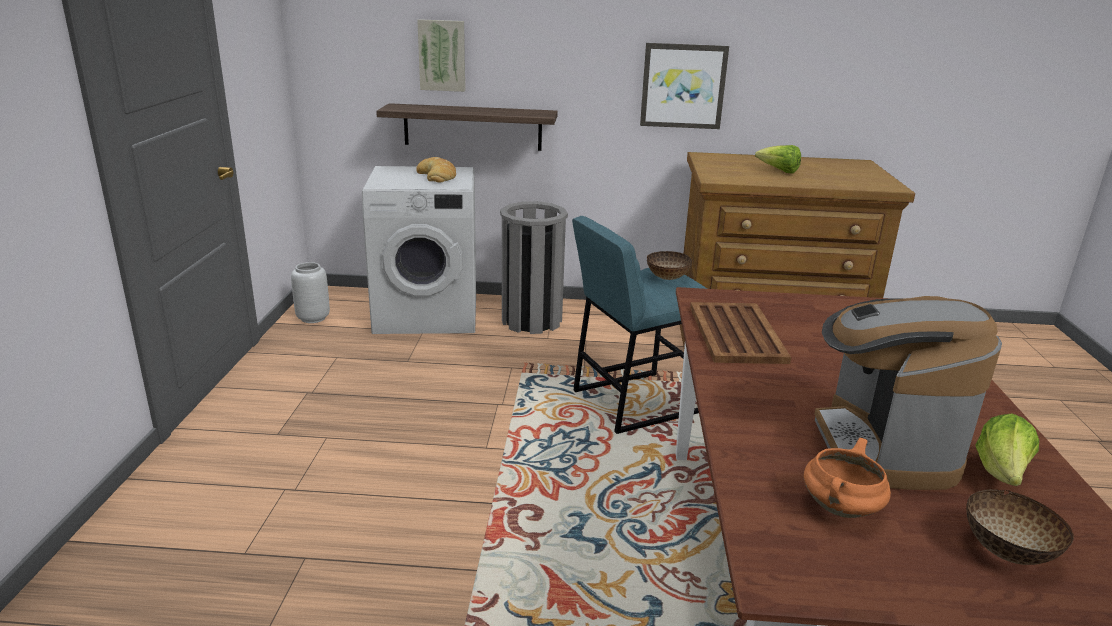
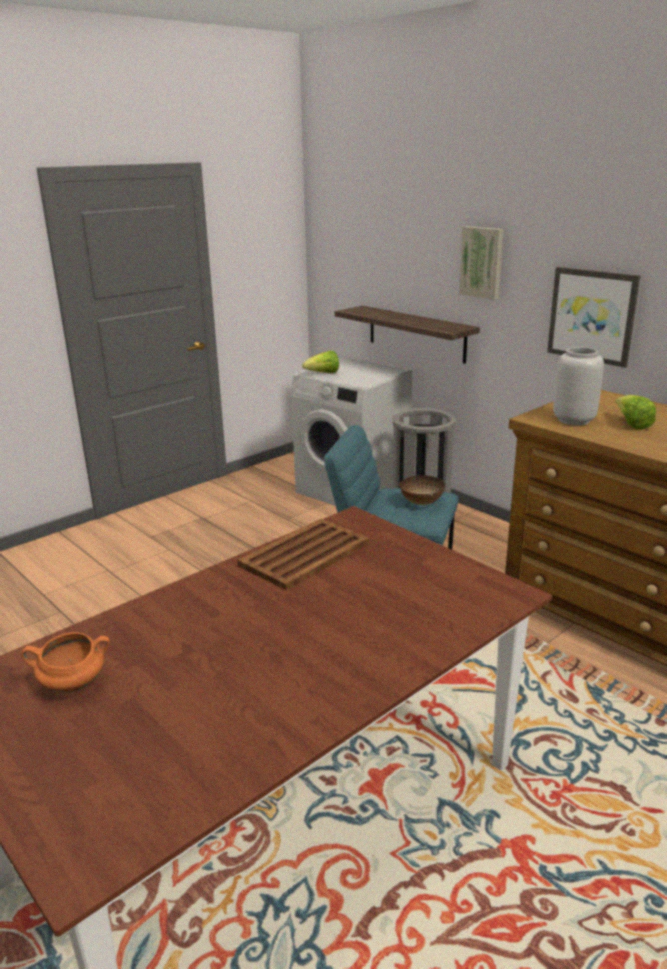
camera: 45 degrees right, 0 degrees up
grey vase [291,262,330,323] -> grey vase moved to [553,347,604,425]
bread [416,157,456,183] -> none
picture [417,19,465,92] -> picture moved to [459,226,503,300]
coffee machine [814,296,1002,490] -> none
bowl [966,489,1074,565] -> none
lettuce [975,413,1039,486] -> lettuce moved to [302,351,339,373]

